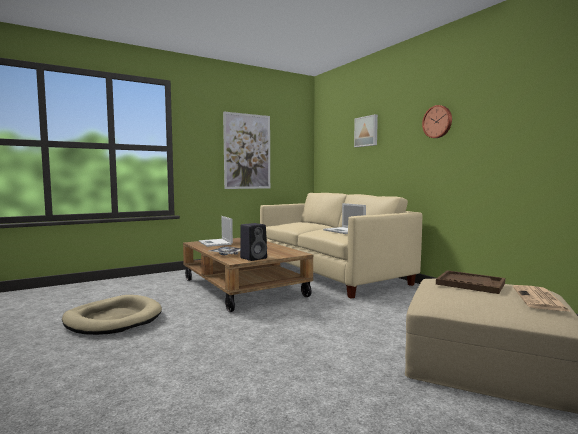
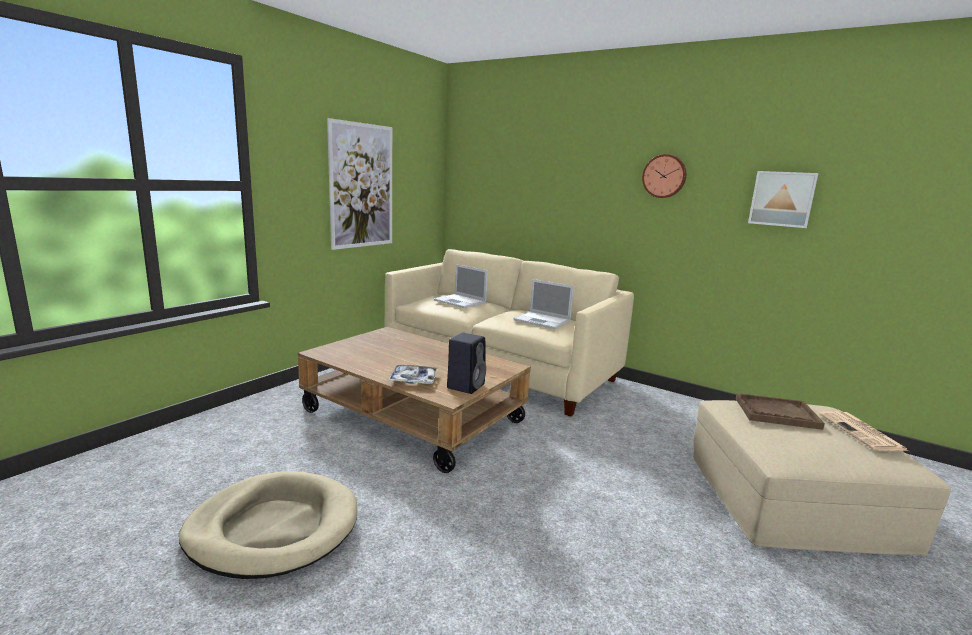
camera: 25 degrees left, 10 degrees up
laptop [199,216,233,247] -> laptop moved to [434,264,488,308]
picture [354,114,378,147] -> picture moved to [748,171,819,228]

